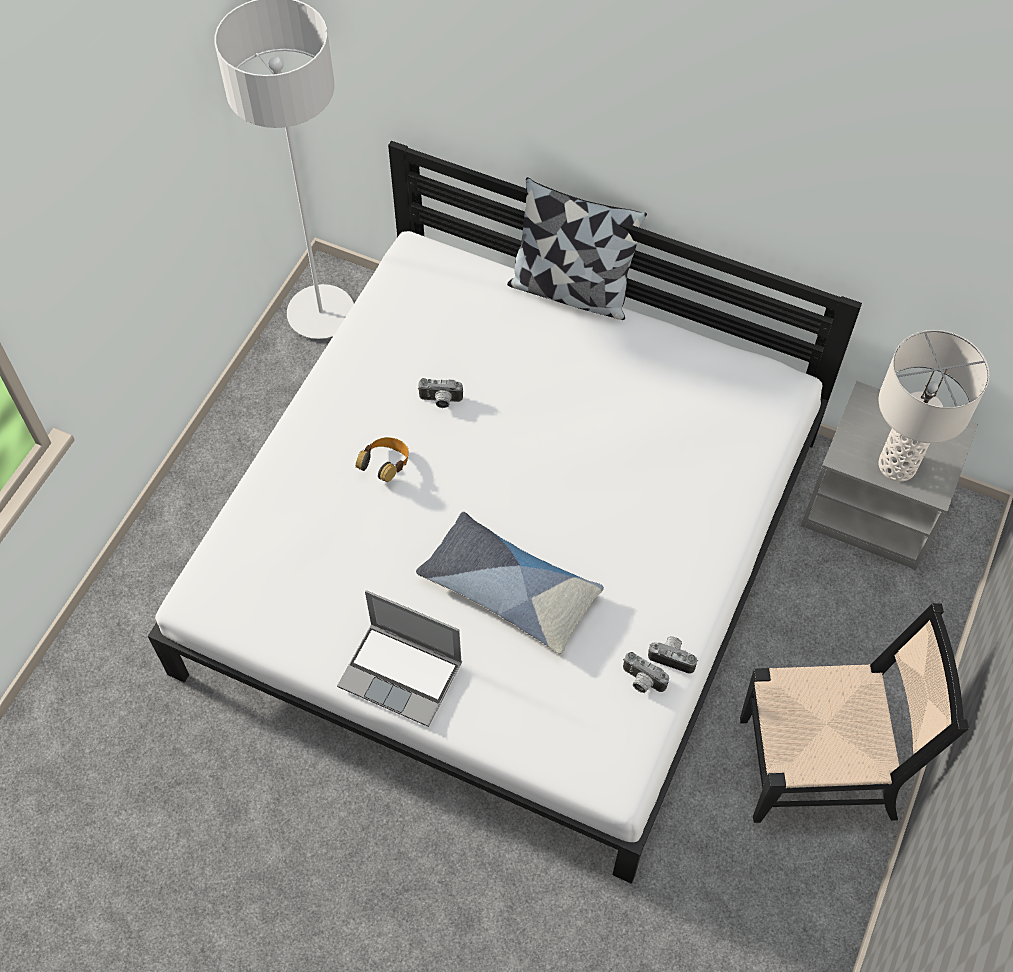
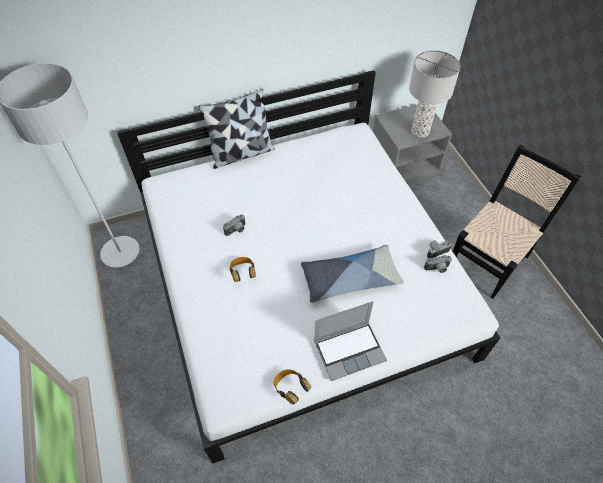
camera: 45 degrees left, 5 degrees down
none -> headphones [274,369,311,405]

